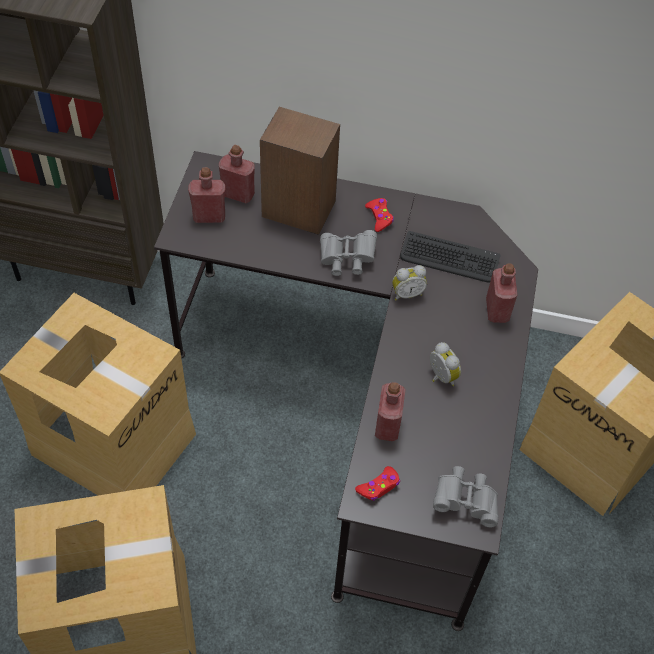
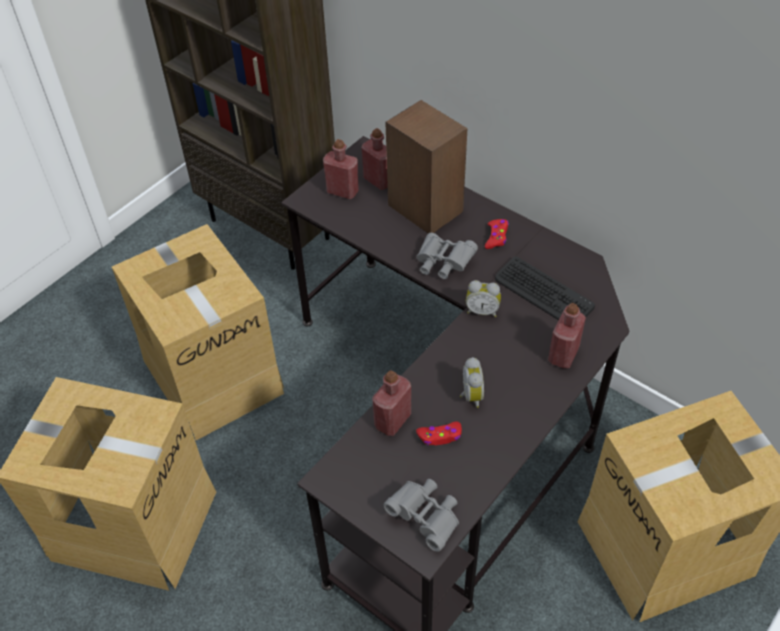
camera: 30 degrees right, 5 degrees down
red game controller [355,466,400,501] -> red game controller moved to [416,422,462,445]

